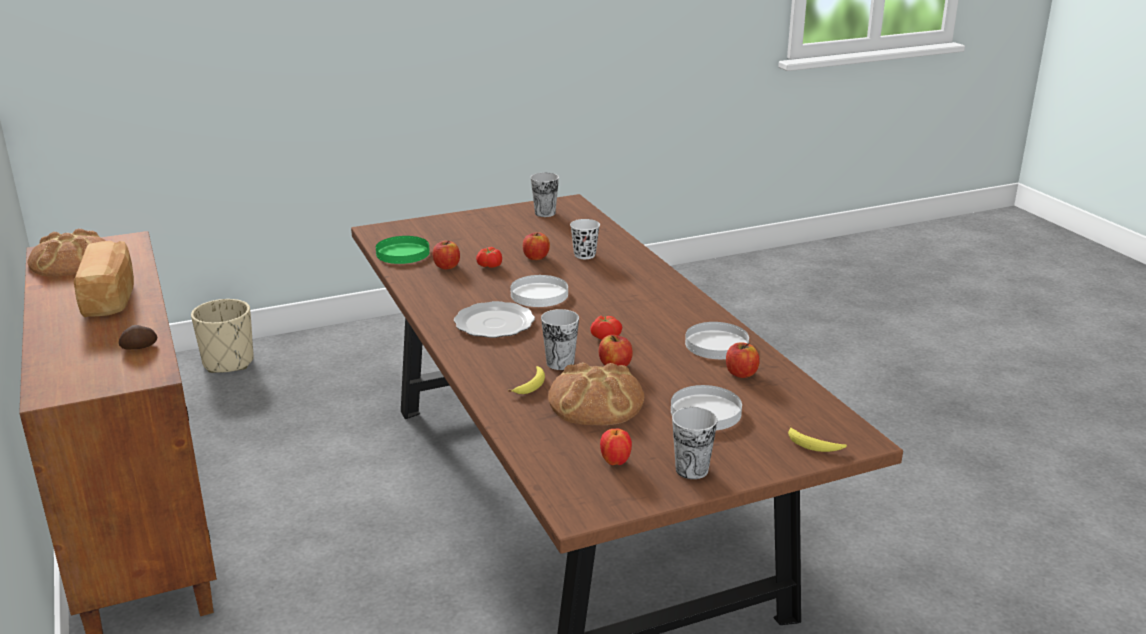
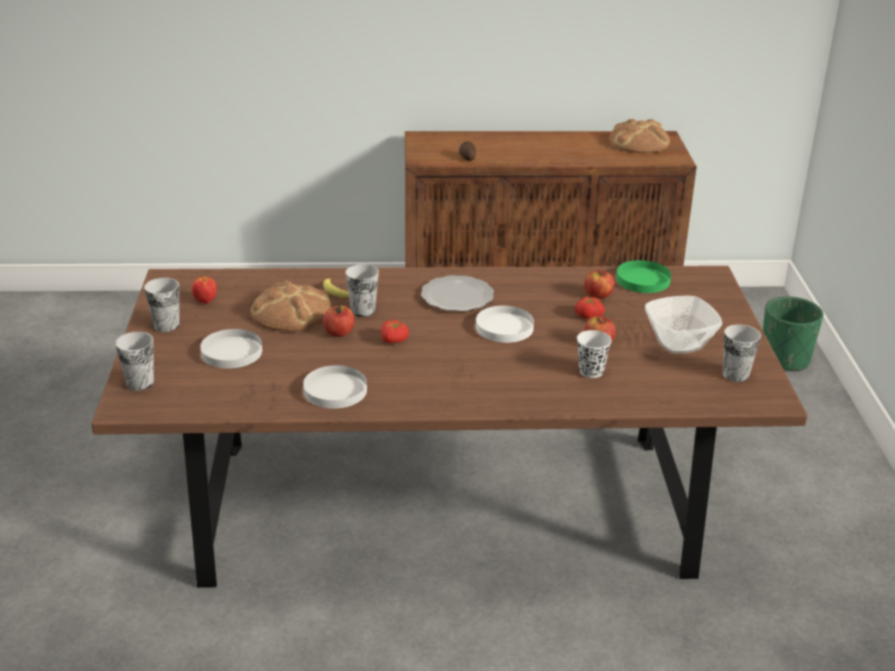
camera: 110 degrees right, 5 degrees up
bread [74,241,134,317] -> none
beige planter [191,299,254,373] -> green planter [763,296,823,371]
apple [726,342,760,378] -> none
banana [788,426,847,452] -> cup [115,332,154,391]
none -> bowl [645,295,722,354]

